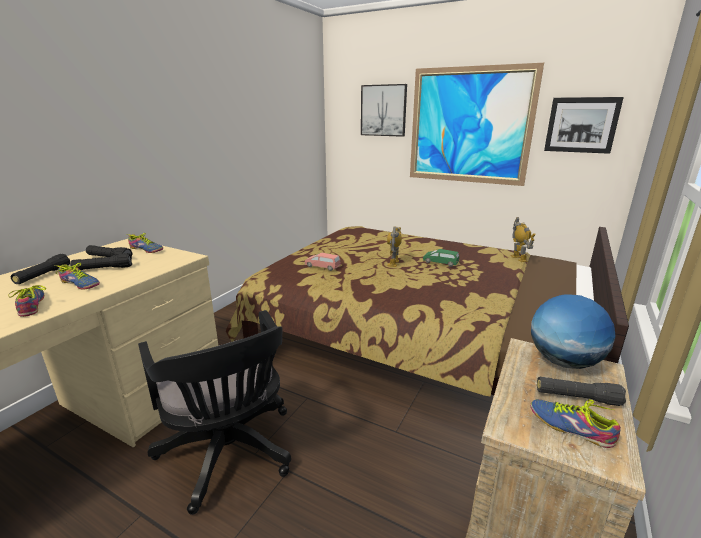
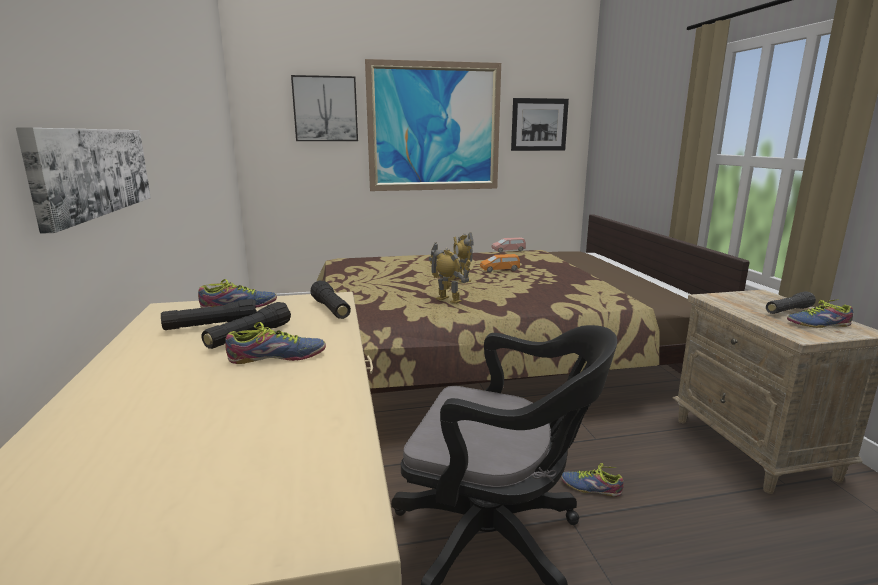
camera: 40 degrees left, 5 degrees down
shoe [8,285,47,317] -> shoe moved to [561,463,624,497]
black flashlight [11,254,70,284] -> black flashlight moved to [311,280,351,319]
pink toy car [305,253,341,271] -> pink toy car moved to [491,237,526,253]
green toy car [423,249,459,267] -> orange toy car [480,254,520,272]
toy robot [511,217,536,262] -> toy robot moved to [429,242,470,304]
globe [531,294,616,369] -> none
none -> picture [16,128,151,234]

